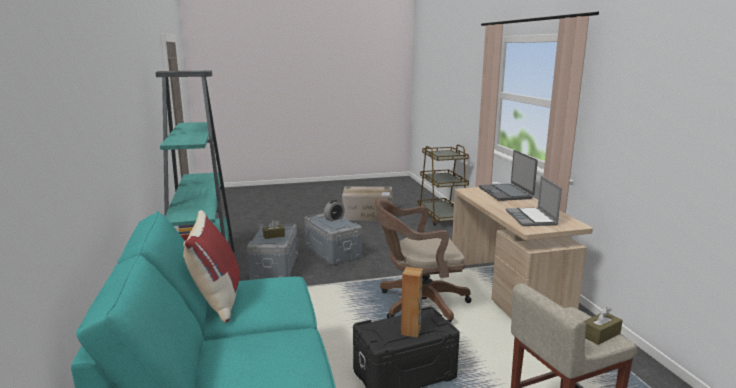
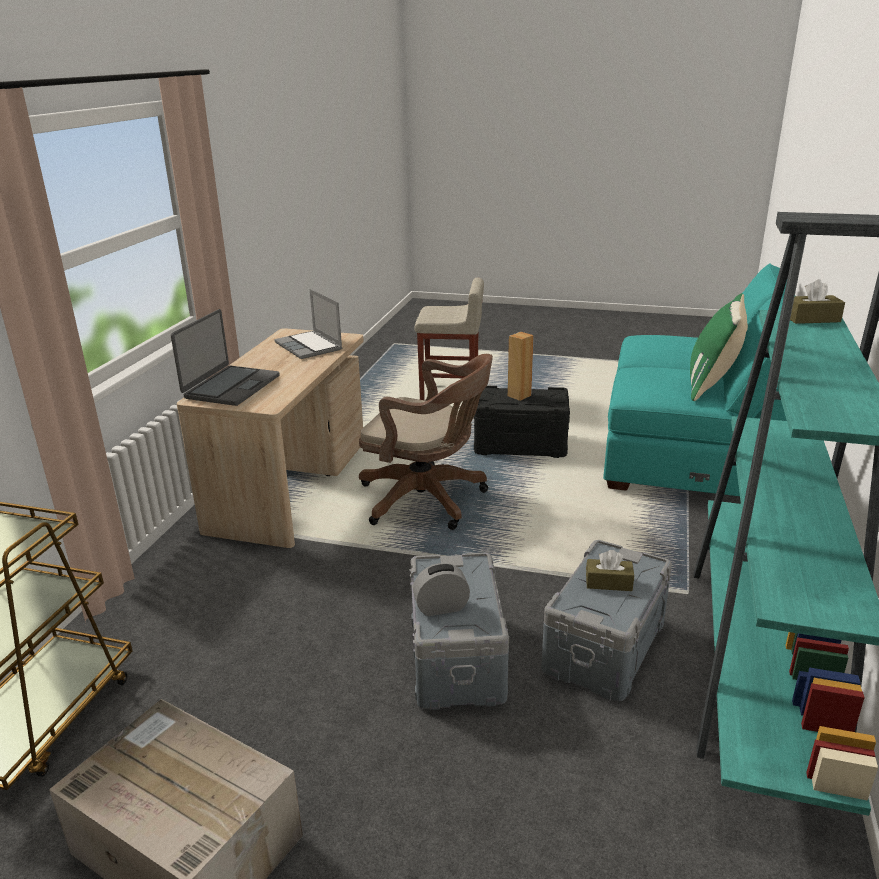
camera: 150 degrees left, 10 degrees up
red pillow [183,210,239,323] -> green pillow [690,293,748,401]
laptop [506,176,562,226] -> laptop turned 120 degrees clockwise [274,289,342,359]
brown tissue box [584,307,623,345] -> brown tissue box moved to [790,279,845,324]

